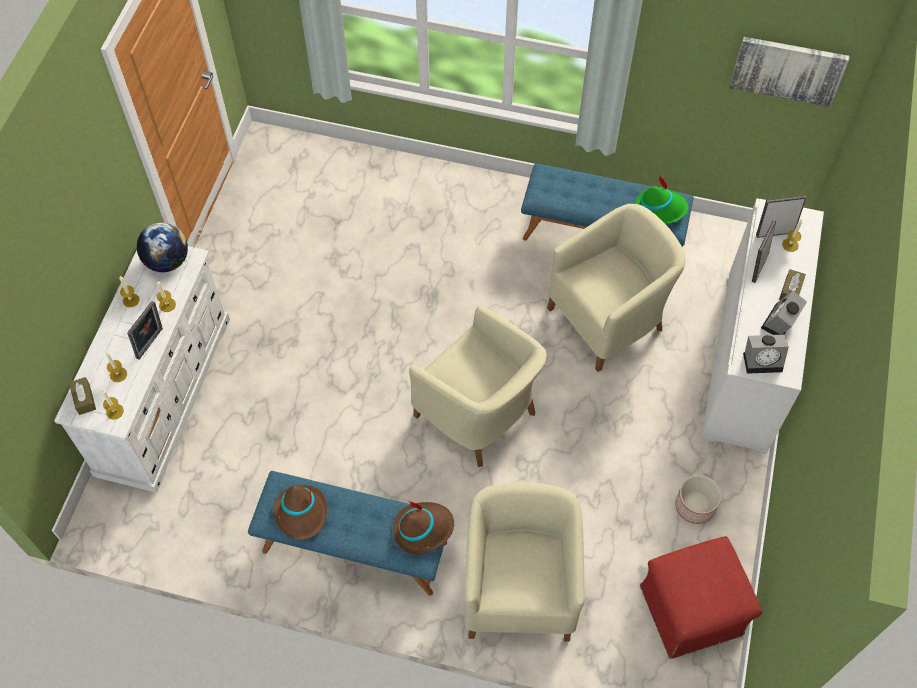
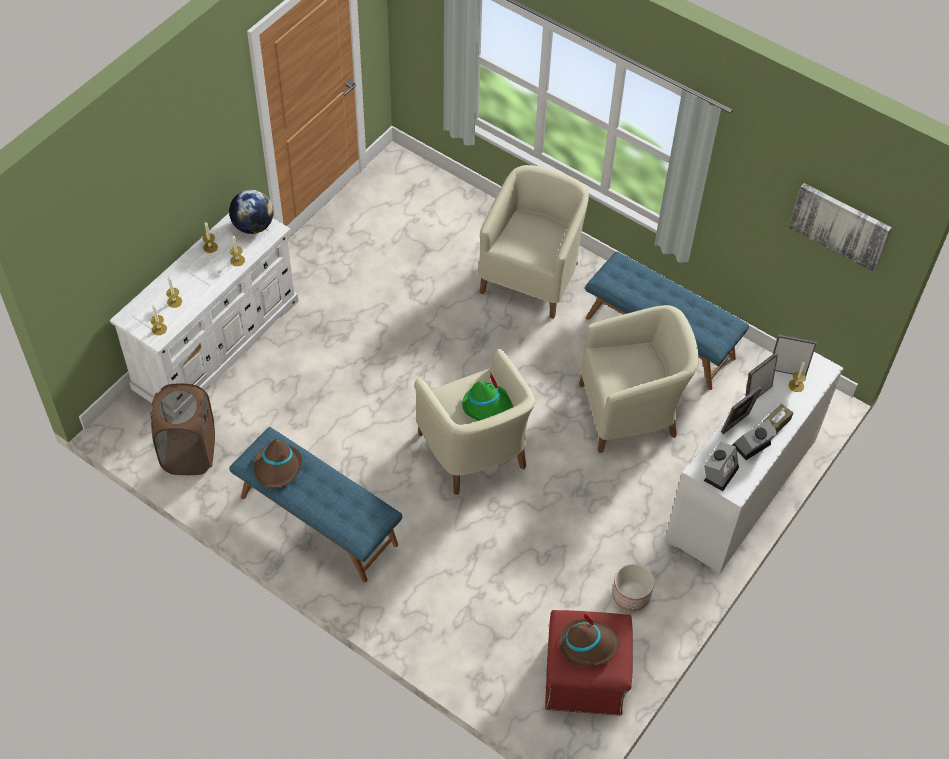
camera: 20 degrees right, 5 degrees down
brown tissue box [69,377,96,415] -> none
picture frame [127,301,163,360] -> picture frame moved to [721,386,762,434]
brown hat [393,501,454,555] -> brown hat moved to [559,612,619,667]
beige armchair [465,482,585,641] -> beige armchair moved to [479,165,589,319]
green hat [635,175,688,224] -> green hat moved to [462,372,514,421]
alarm clock [743,335,789,374] -> alarm clock turned 75 degrees counterclockwise [704,442,739,491]
none -> brown laundry basket [151,384,215,475]

